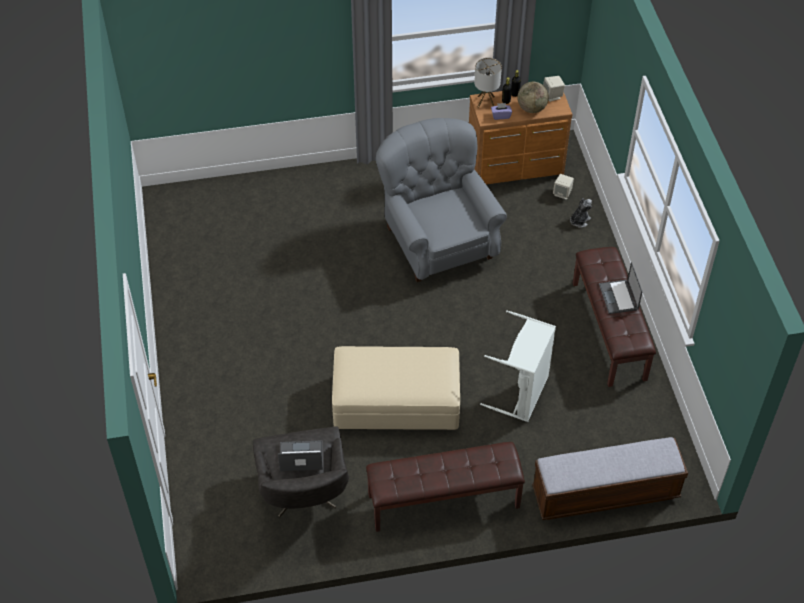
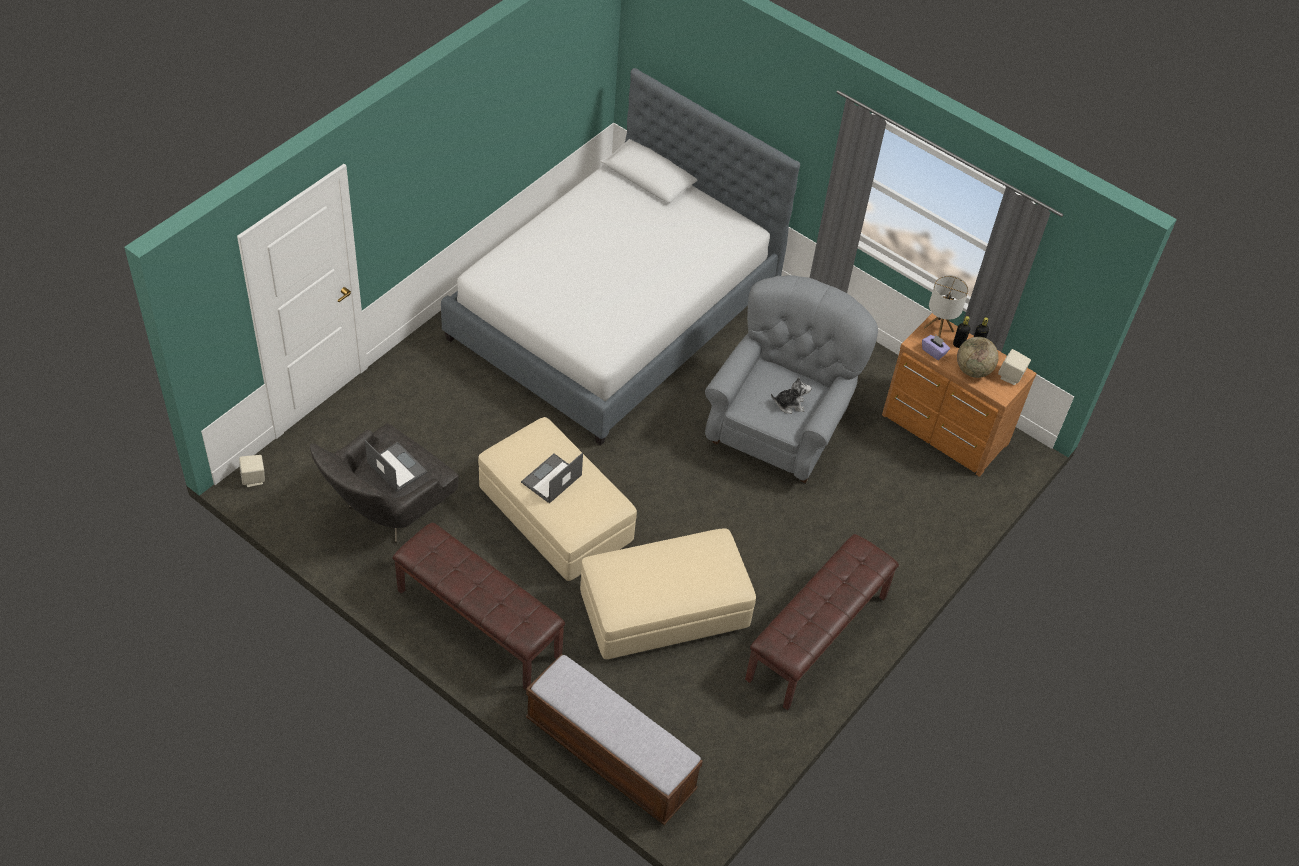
camera: 45 degrees right, 0 degrees up
white laundry basket [480,310,556,422] -> beige ottoman [580,528,756,659]
beige speaker [553,174,574,200] -> beige speaker moved to [239,455,265,487]
plush toy [570,198,592,228] -> plush toy moved to [771,377,811,414]
laptop [599,262,642,314] -> laptop moved to [521,452,583,504]
none -> bed [441,68,800,446]

